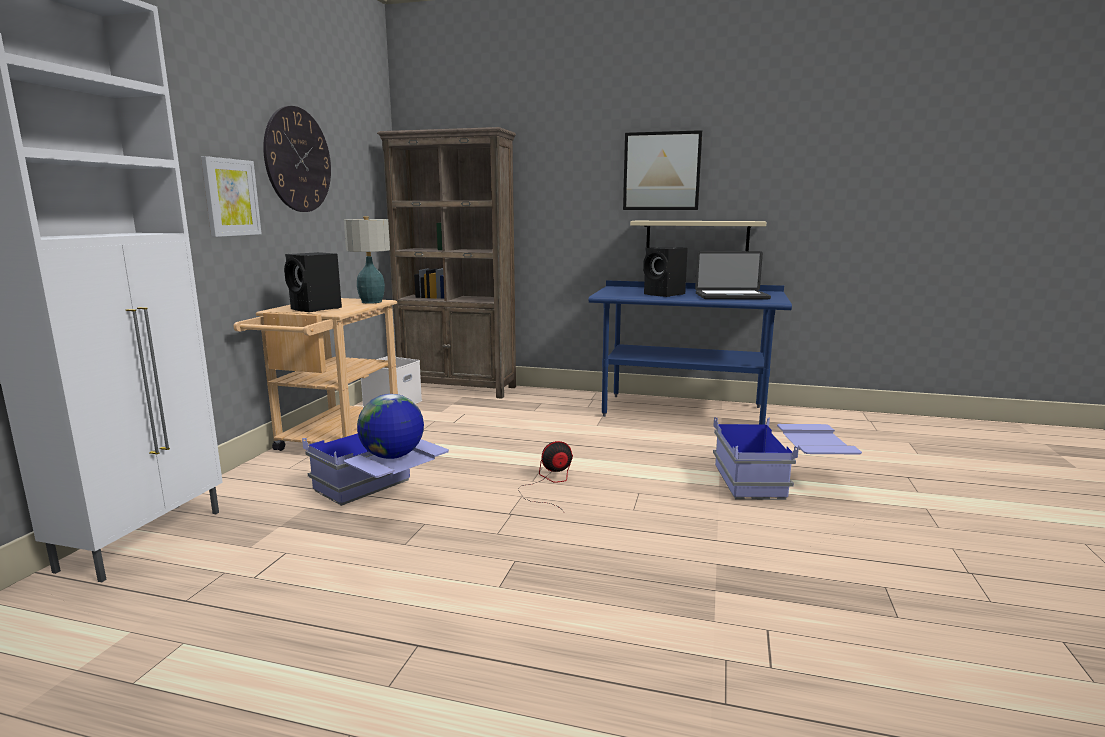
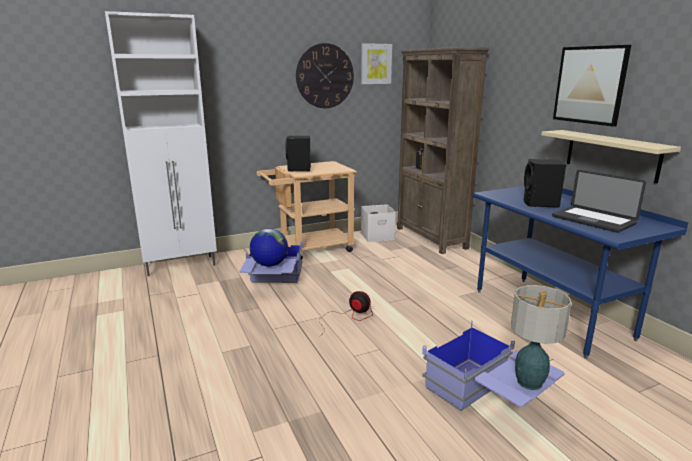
camera: 50 degrees right, 5 degrees up
picture [201,156,262,237] -> picture moved to [361,43,392,84]
table lamp [344,216,390,304] -> table lamp moved to [511,285,572,390]

